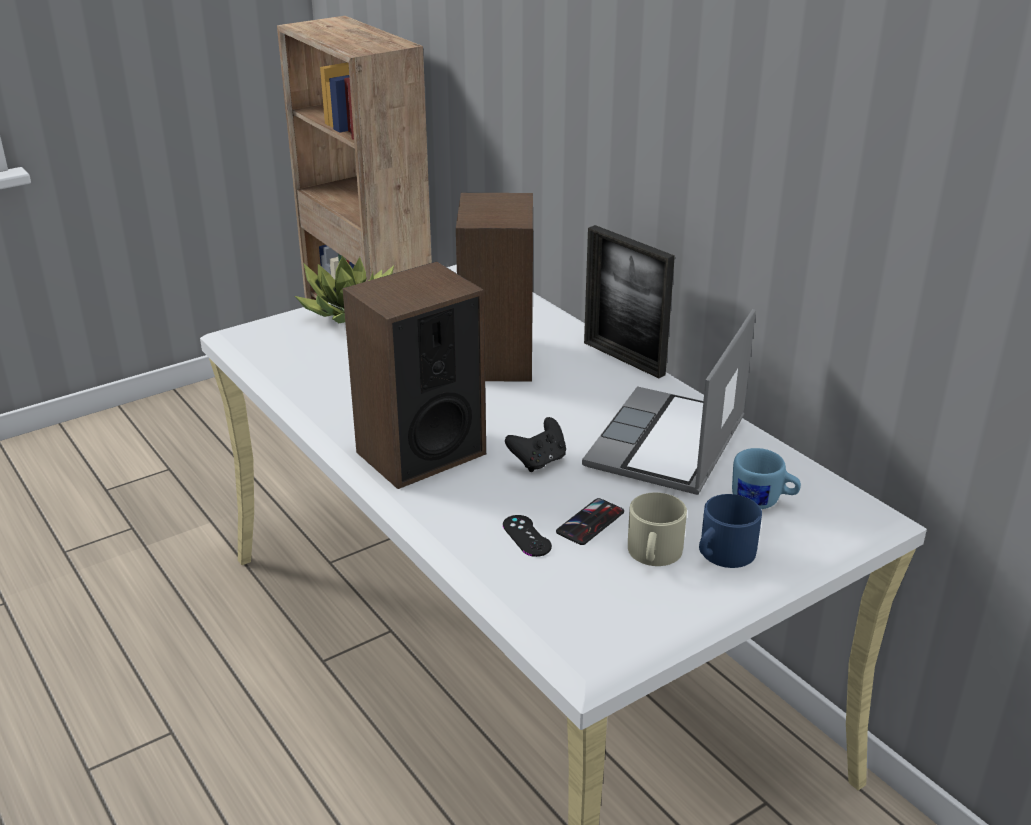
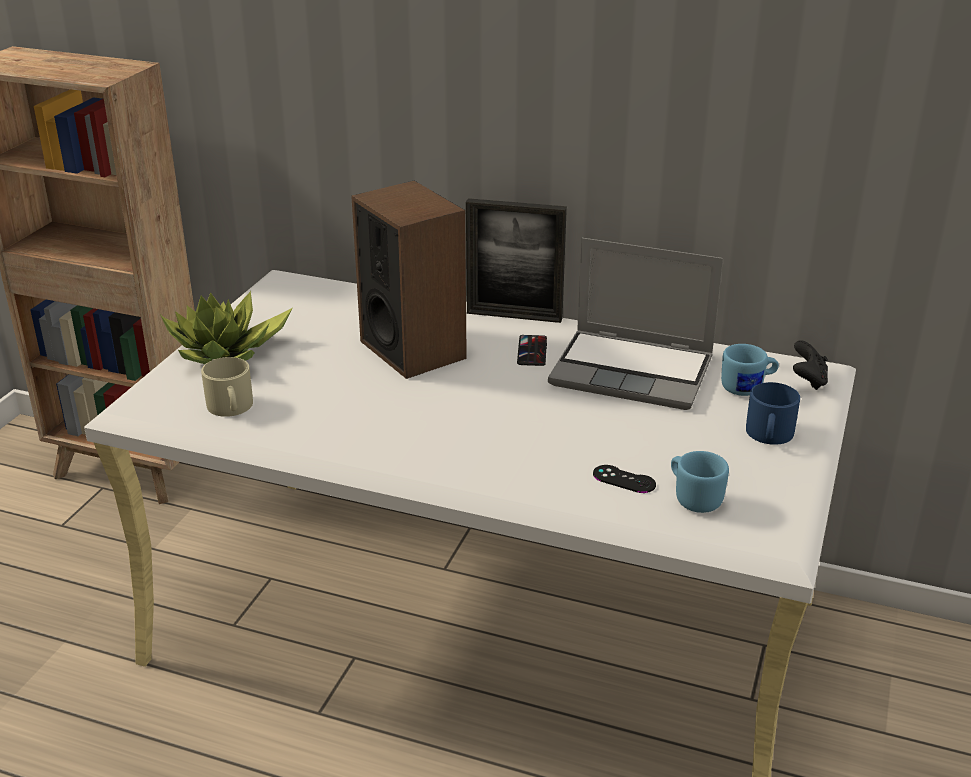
camera: 35 degrees left, 0 degrees up
speaker [343,261,486,489] -> none
black game controller [505,417,566,472] -> black game controller moved to [793,340,828,390]
phone [556,498,624,545] -> phone moved to [517,335,547,366]
laptop [582,309,756,495] -> laptop turned 60 degrees counterclockwise [548,238,723,410]
beige mug [628,492,687,566] -> beige mug moved to [201,357,253,417]
none -> blue mug [671,451,729,513]

